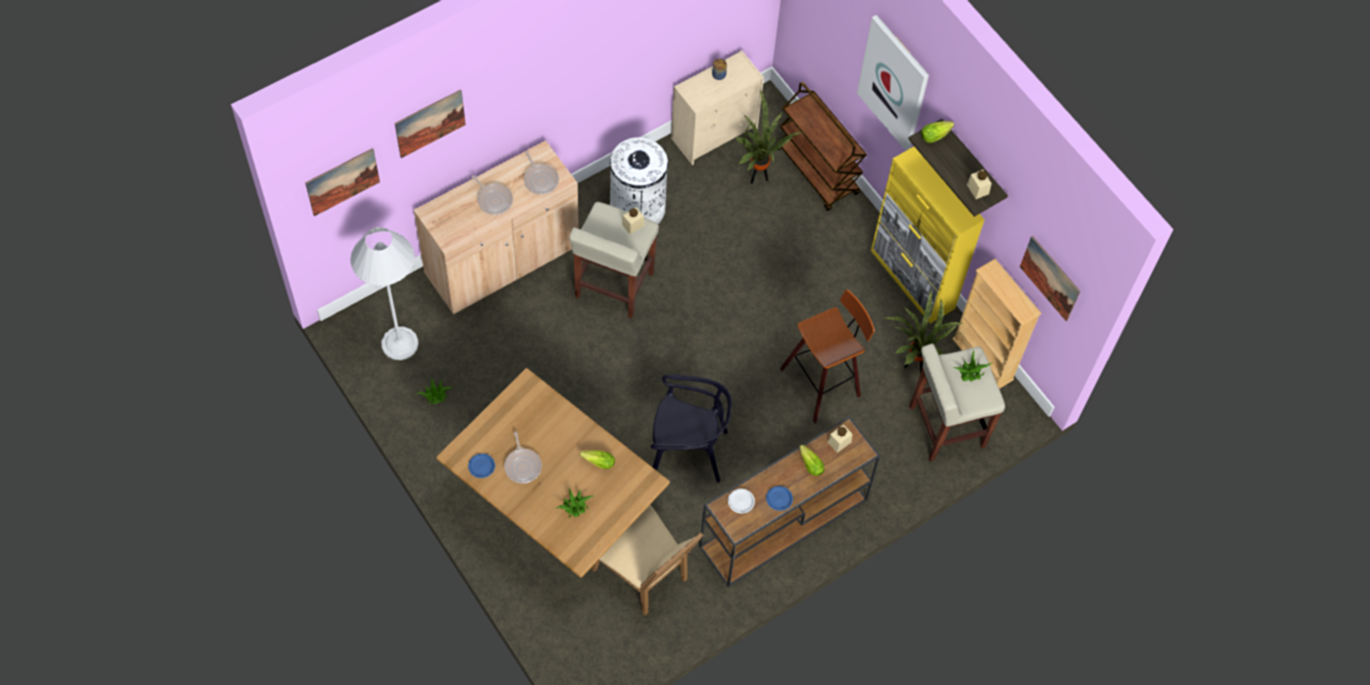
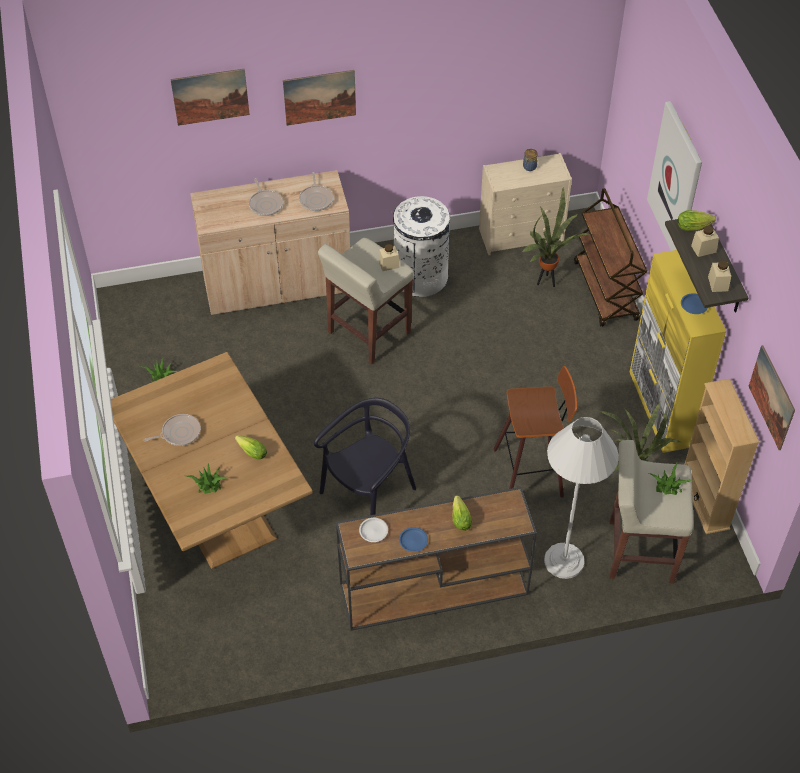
camera: 25 degrees right, 10 degrees down
picture [305,148,380,216] -> picture moved to [283,70,356,126]
white floor lamp [350,227,419,360] -> white floor lamp moved to [544,417,619,579]
blue plate [468,453,495,478] -> blue plate moved to [681,293,708,314]
frying pan [504,431,542,483] -> frying pan turned 120 degrees counterclockwise [143,414,201,446]
beige chair [591,505,704,616] -> none
black chair [651,374,732,483] -> black chair turned 75 degrees counterclockwise [314,398,416,515]
beige jar [828,424,853,453] -> beige jar moved to [691,226,719,257]

